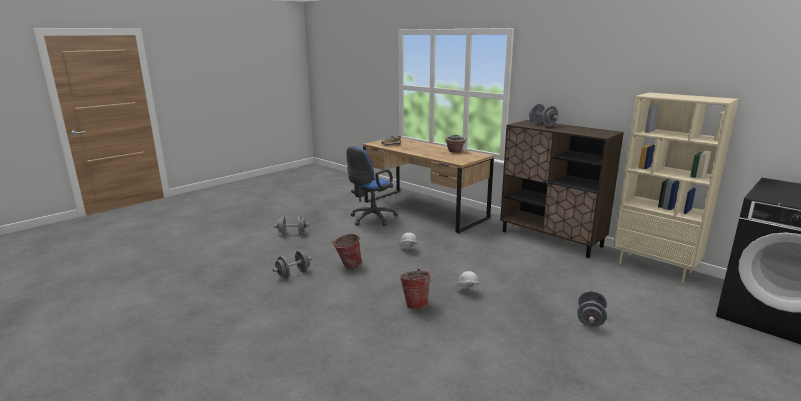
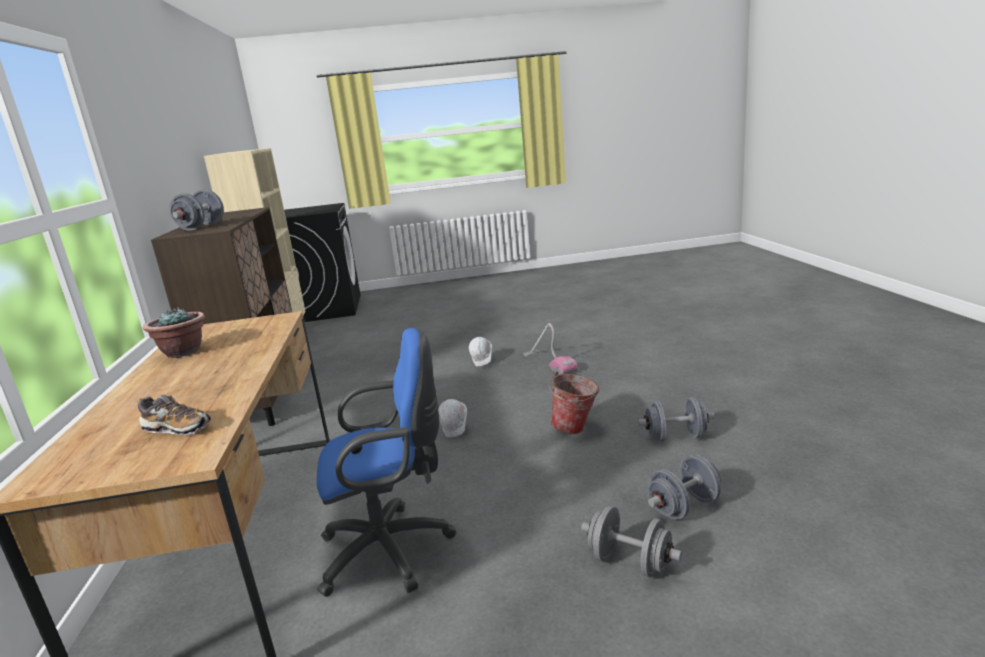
camera: 140 degrees left, 0 degrees up
bucket [399,269,433,309] -> vacuum cleaner [523,323,578,375]
grey dumbbell [577,290,607,327] -> grey dumbbell moved to [648,455,721,519]

